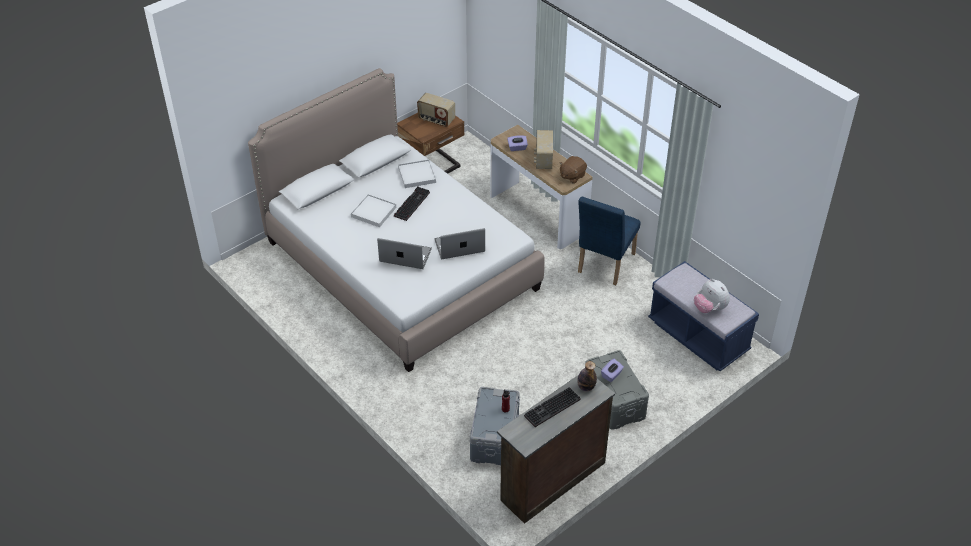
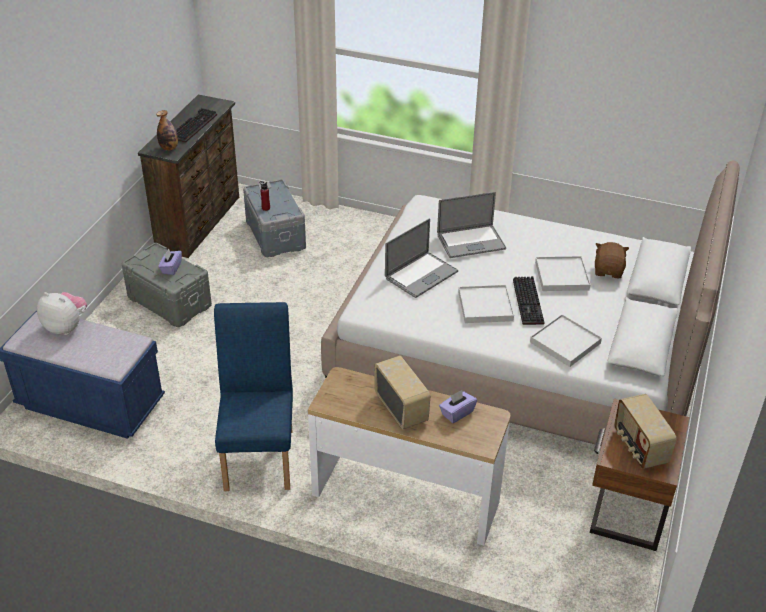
camera: 150 degrees right, 5 degrees down
radio [417,93,455,127] -> radio turned 105 degrees counterclockwise [614,394,677,469]
brown plush toy [560,156,587,184] -> brown plush toy moved to [595,242,629,278]
none -> white tray [458,285,514,323]

